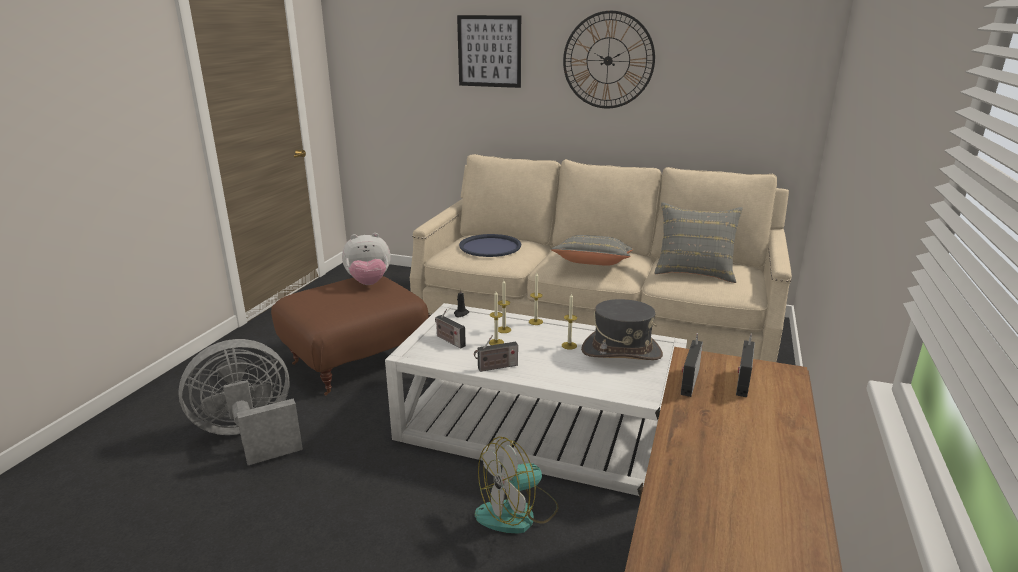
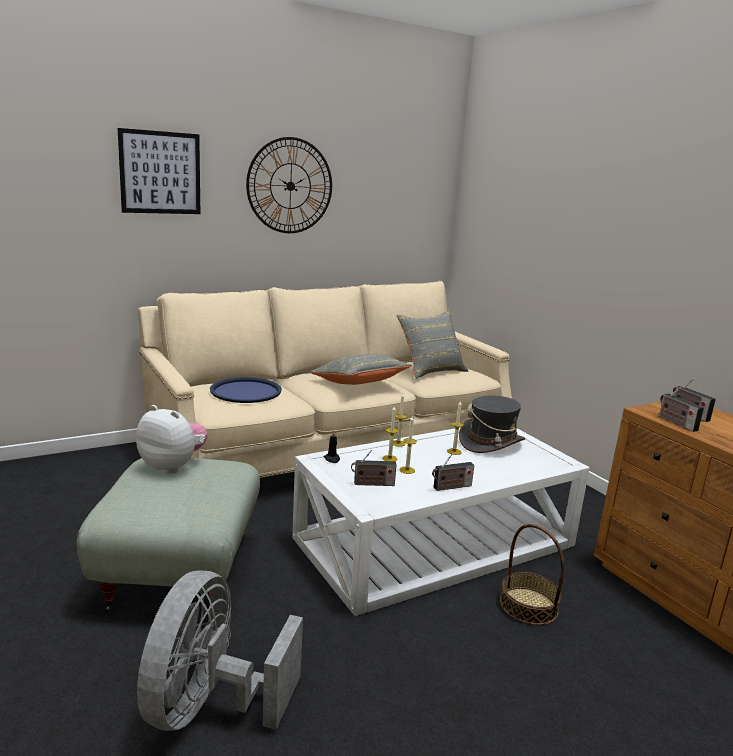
camera: 50 degrees left, 5 degrees down
brown ottoman [271,276,429,396] -> grey ottoman [77,458,260,612]
plush toy [342,233,390,285] -> plush toy turned 90 degrees counterclockwise [136,405,208,474]
radio [474,335,518,372] -> radio turned 45 degrees clockwise [432,454,474,491]
fan [475,437,558,534] -> basket [500,524,565,625]

